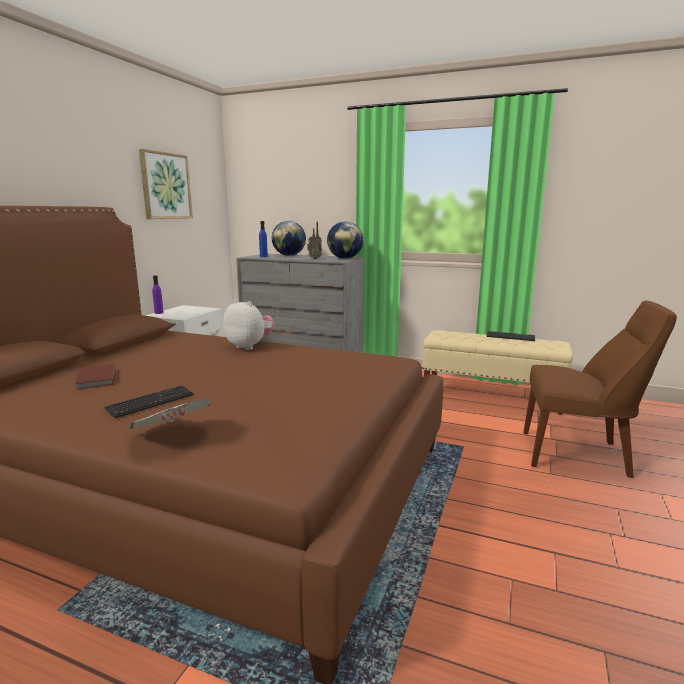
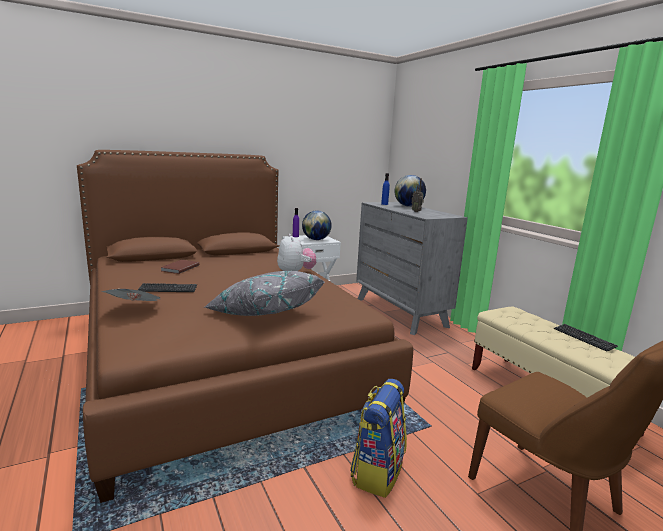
camera: 40 degrees right, 0 degrees up
picture [139,149,193,219] -> none
globe [327,222,363,259] -> globe moved to [302,211,332,240]
none -> grey pillow [205,271,325,316]
none -> backpack [350,379,407,498]

